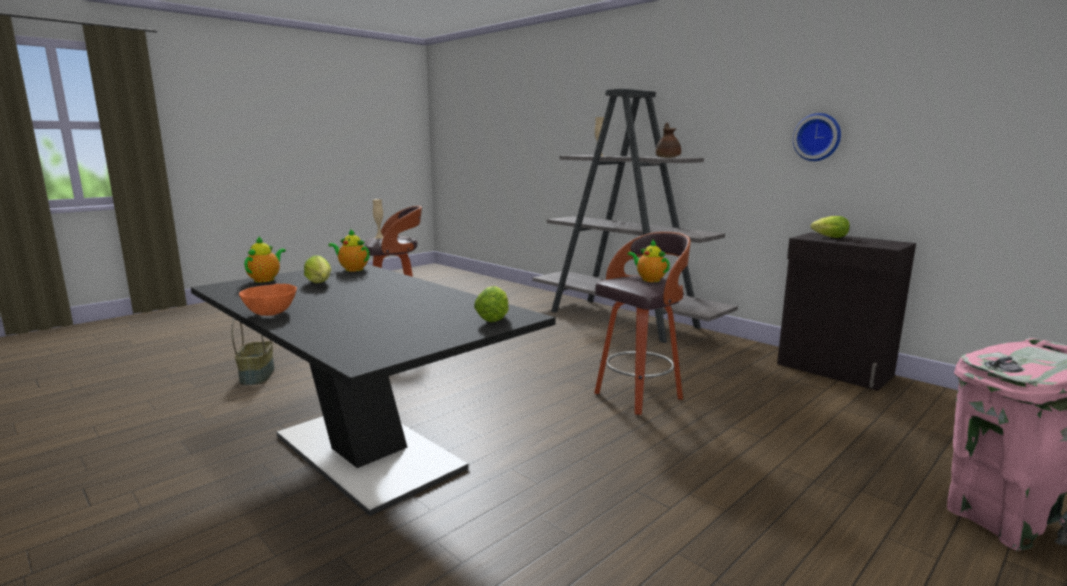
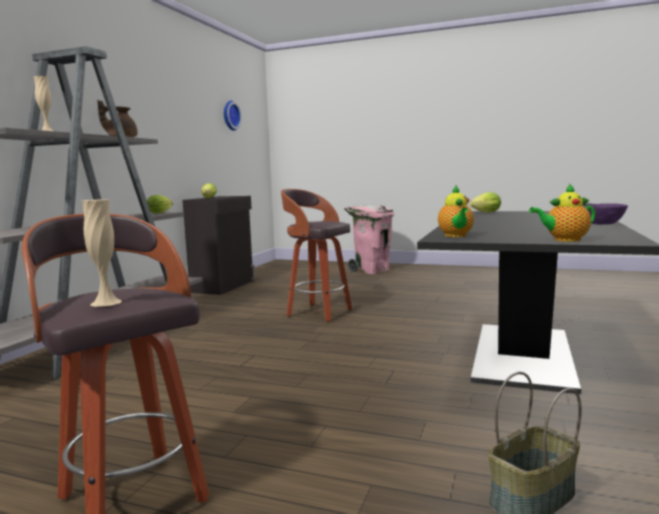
camera: 115 degrees left, 5 degrees down
orange bowl [239,284,297,316] -> purple bowl [583,203,628,225]
lettuce [304,255,331,283] -> lettuce moved to [147,195,173,213]
teapot [628,240,670,282] -> none
wall clock [793,113,841,161] -> wall clock moved to [224,101,242,131]

